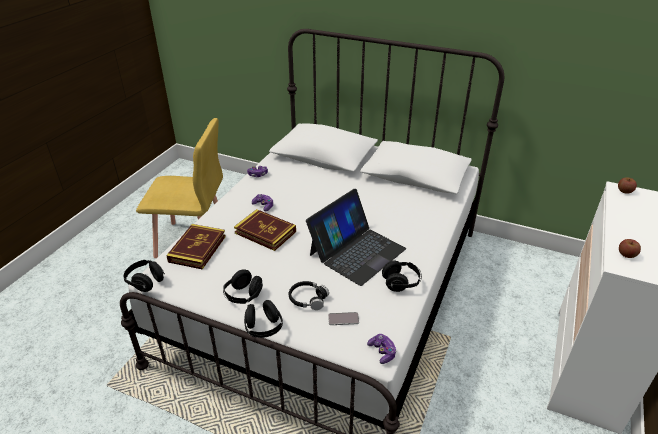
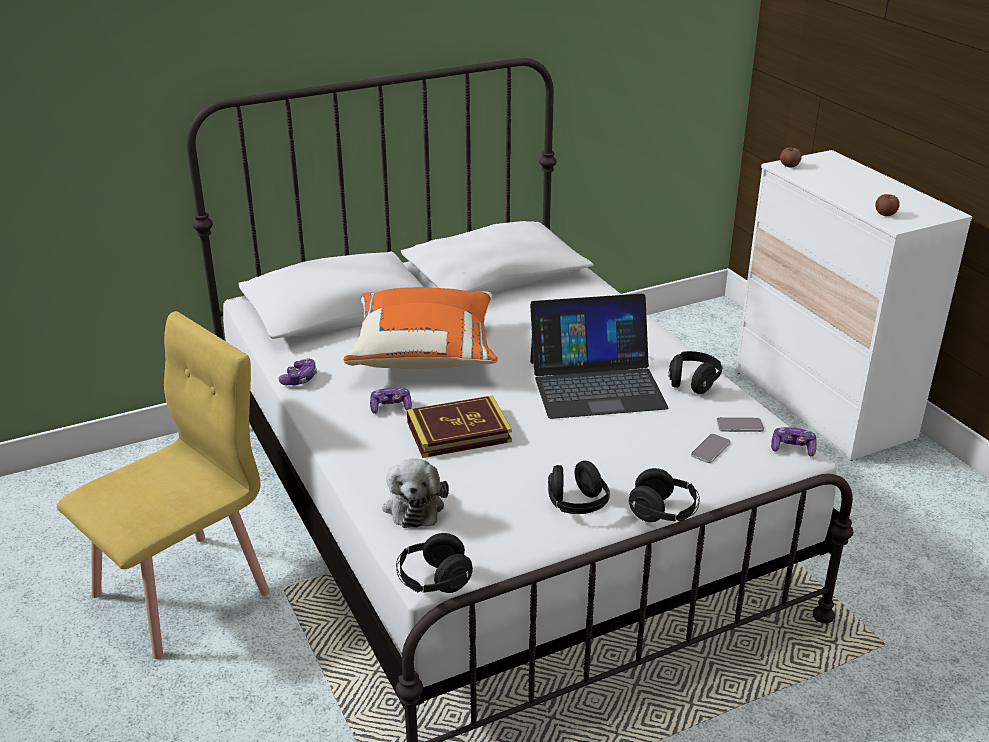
camera: 50 degrees left, 5 degrees down
book [166,224,226,270] -> plush toy [383,459,449,528]
black headphones [289,281,329,310] -> none
laptop [306,189,406,286] -> laptop turned 90 degrees clockwise [530,294,669,419]
none -> orange pillow [344,287,498,369]
none -> phone [716,417,764,432]

